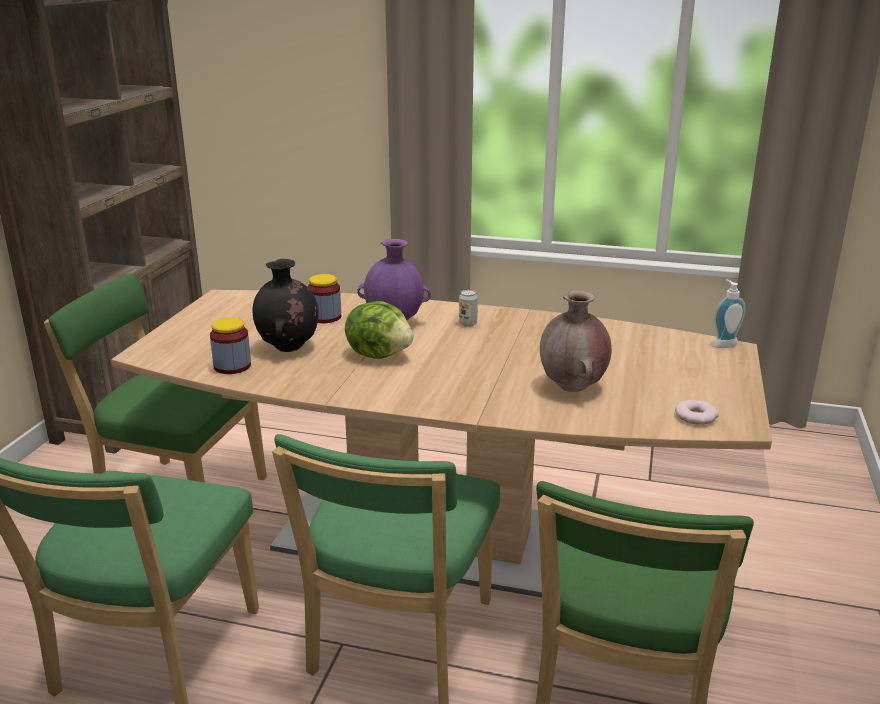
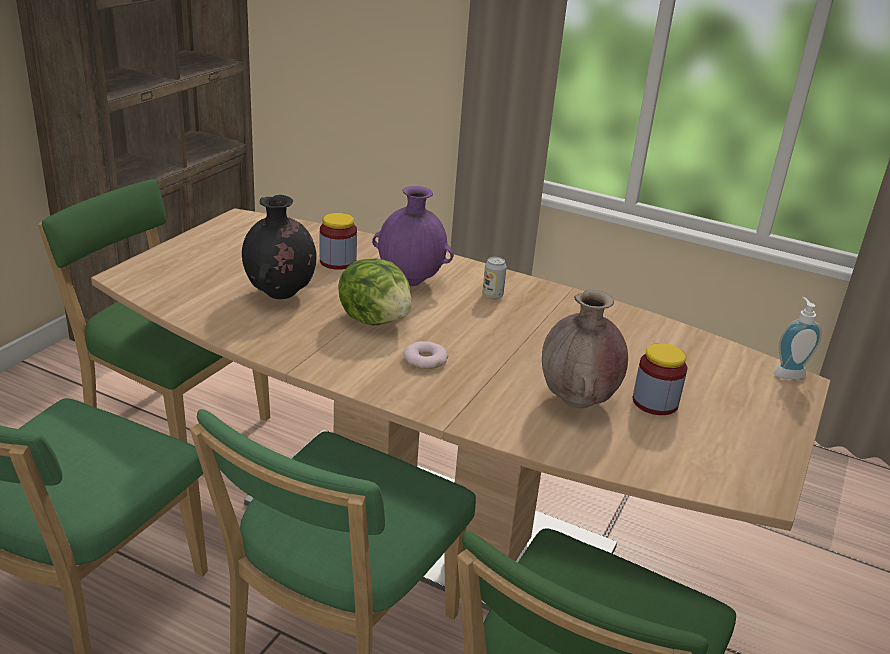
camera: 10 degrees right, 5 degrees up
jar [210,318,251,374] -> jar moved to [633,343,688,415]
donut [675,400,719,425] -> donut moved to [403,341,448,369]

